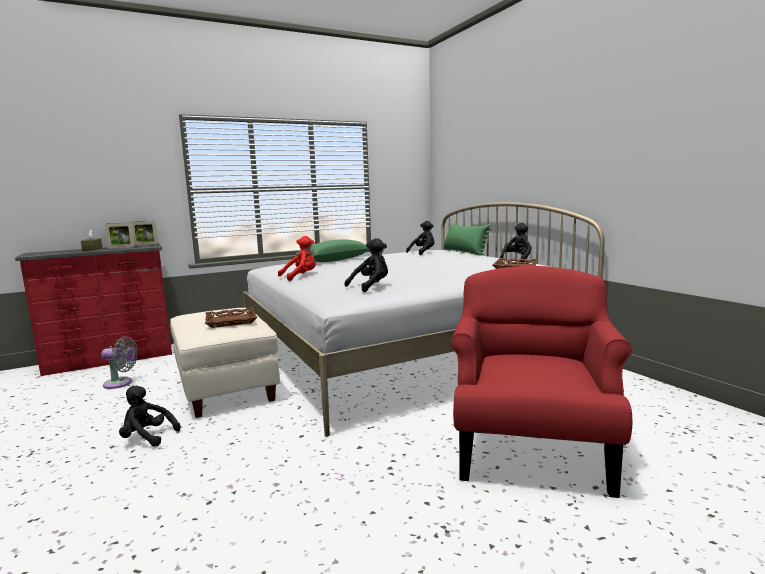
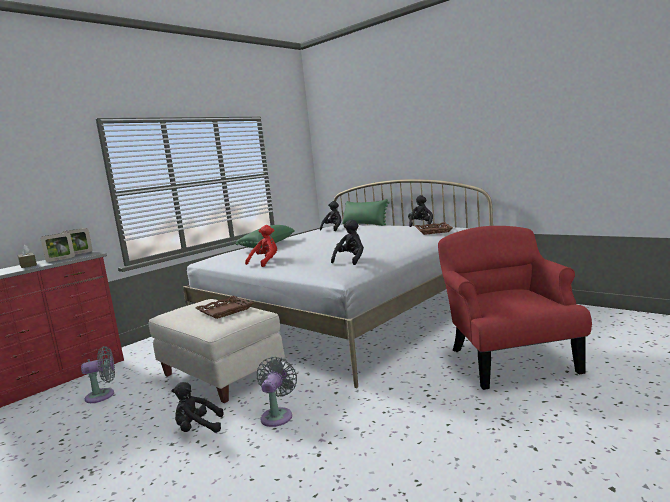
camera: 20 degrees left, 0 degrees up
none -> grey fan [257,357,297,427]

